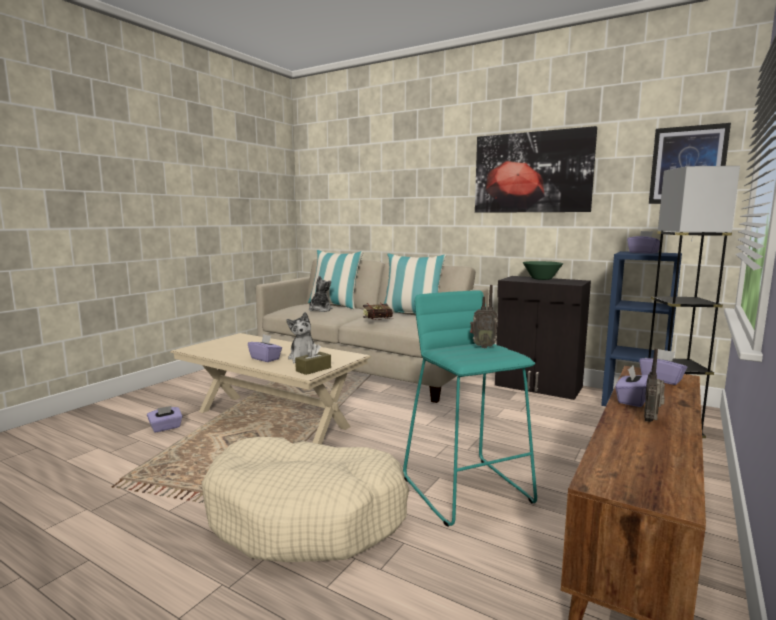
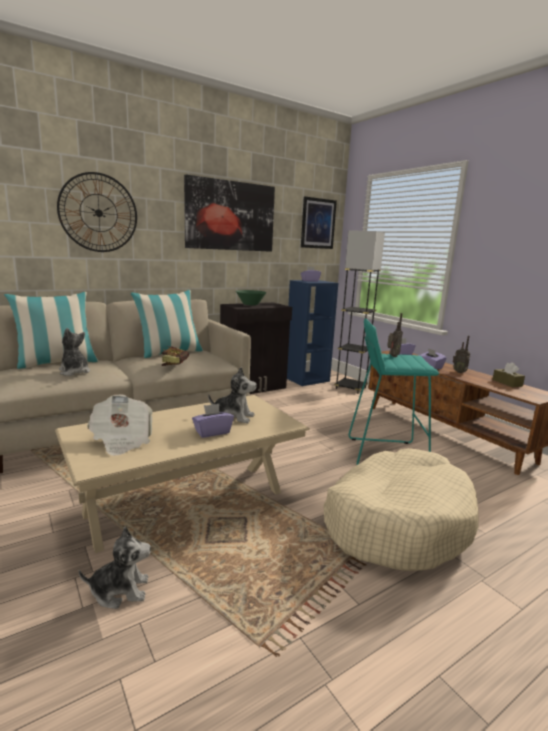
camera: 65 degrees left, 5 degrees up
purple tissue box [147,406,183,433] -> plush toy [79,526,151,609]
brown tissue box [295,343,331,375] -> brown tissue box moved to [492,362,525,387]
none -> wall clock [57,172,137,252]
none -> newspaper [87,394,153,456]

